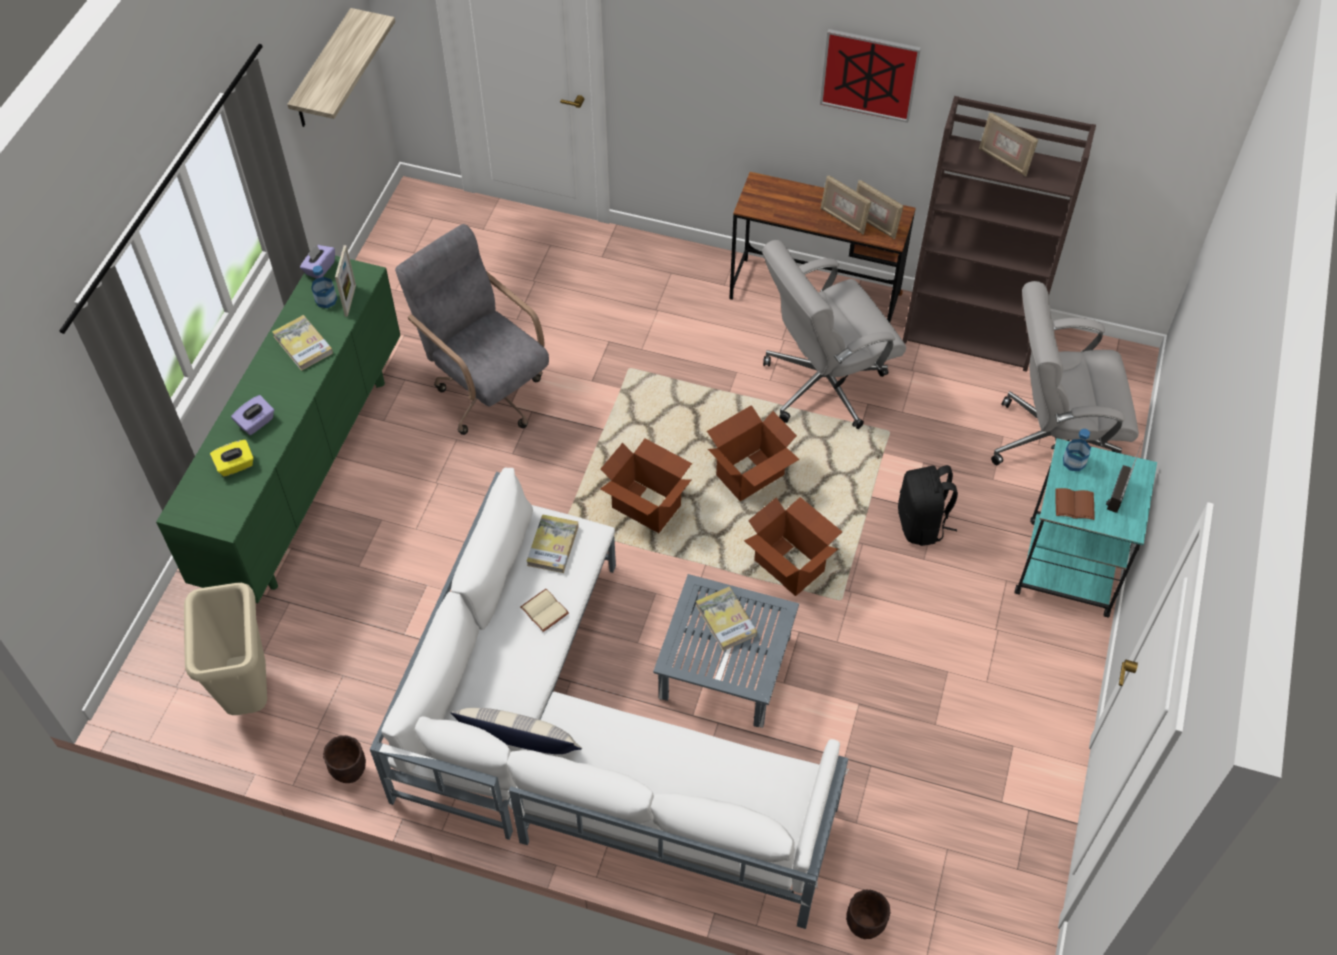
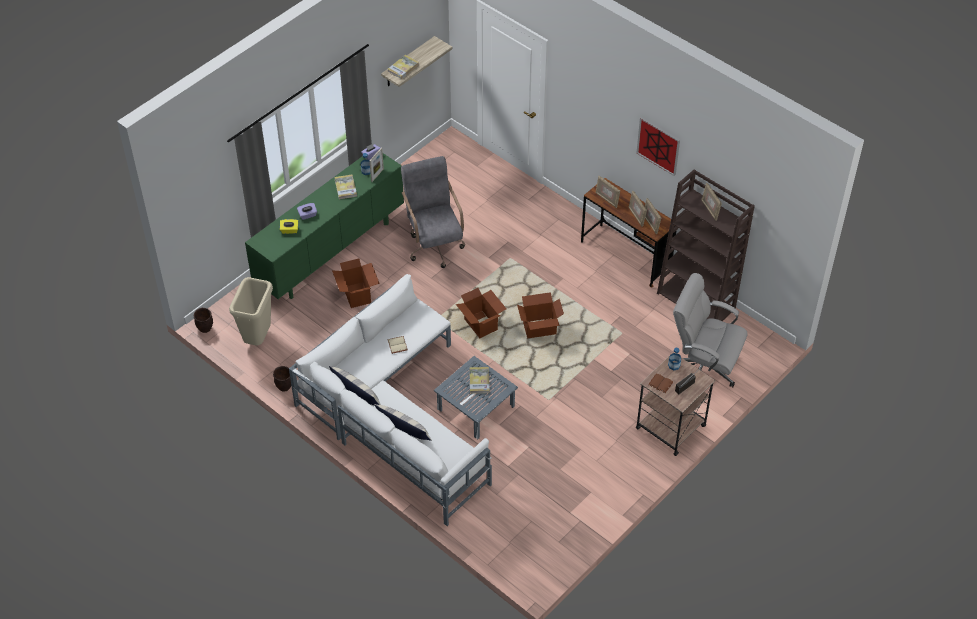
camera: 25 degrees right, 5 degrees down
book [526,514,579,573] -> book moved to [388,55,419,79]
cardboard box [744,497,842,596] -> cardboard box moved to [332,259,380,308]
grey office chair [762,240,906,429] -> none
brown planter [846,890,891,939] -> brown planter moved to [194,308,213,333]
black backpack [898,465,958,546] -> none
turquoise cart [1014,438,1157,618] -> brown cart [636,352,715,456]
none -> pillow [374,404,432,441]
none -> picture frame [595,176,620,208]

